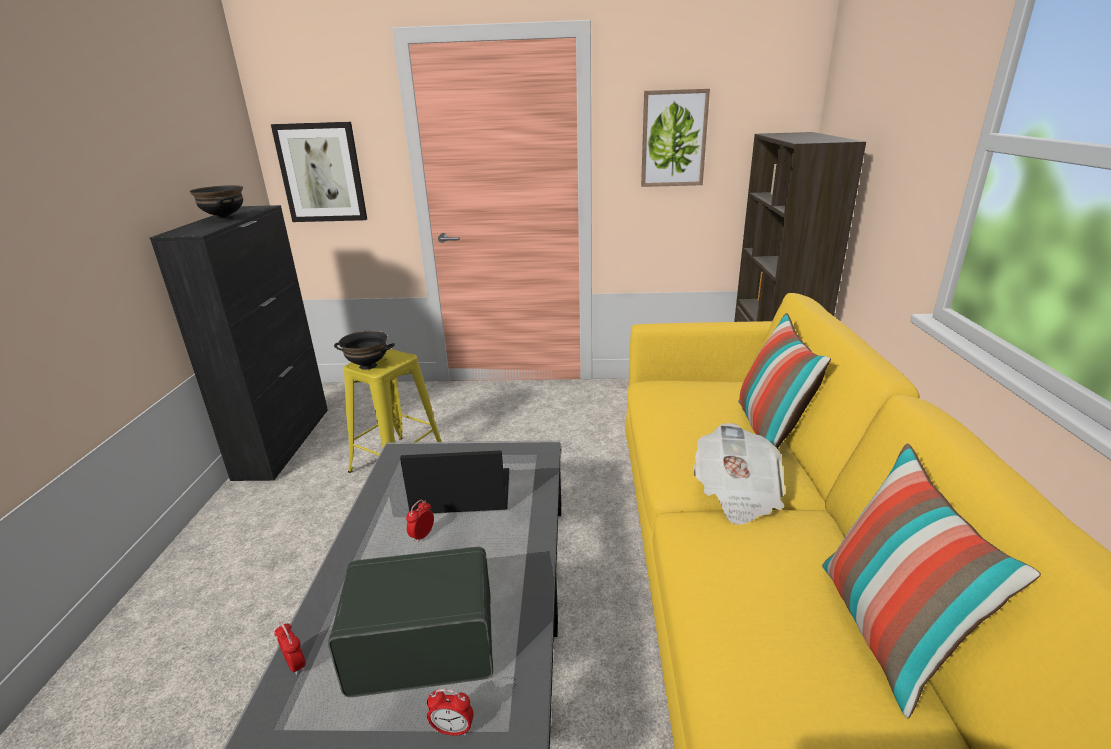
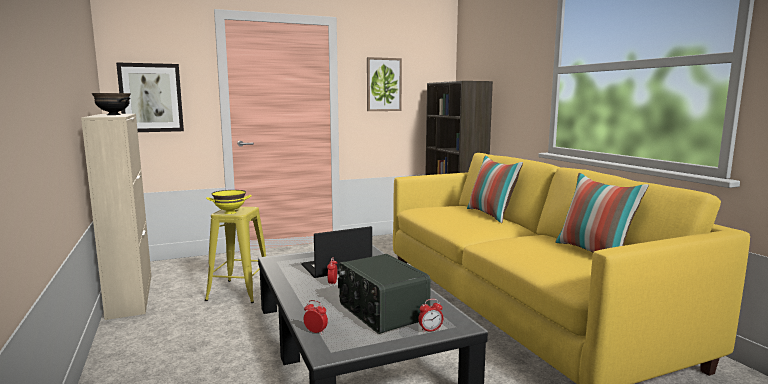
camera: 25 degrees left, 15 degrees down
black cabinet [150,205,328,481] -> beige cabinet [81,114,151,320]
radio [328,547,493,697] -> radio turned 90 degrees counterclockwise [338,254,431,334]
black bowl [334,330,395,370] -> yellow bowl [206,190,252,214]
newspaper [693,423,785,525] -> none

